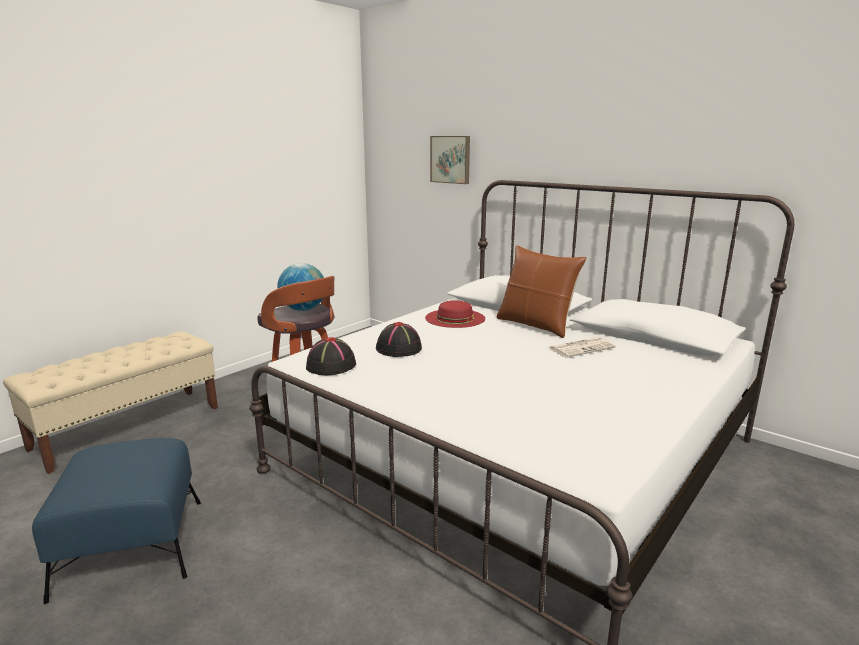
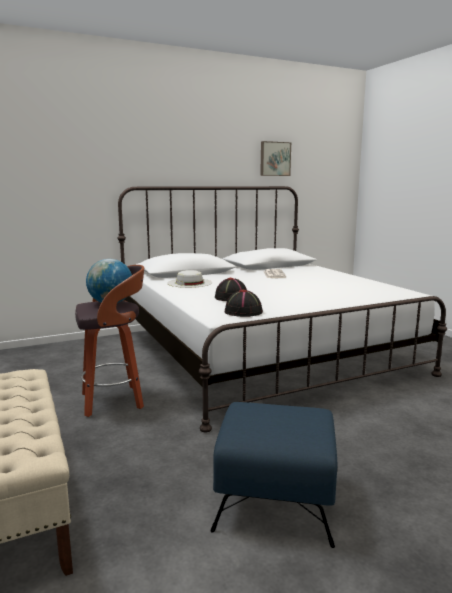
camera: 65 degrees left, 5 degrees down
red hat [425,300,485,328] -> white hat [167,270,212,288]
picture [430,136,470,184] -> picture moved to [260,141,291,176]
brown pillow [497,245,587,338] -> none

